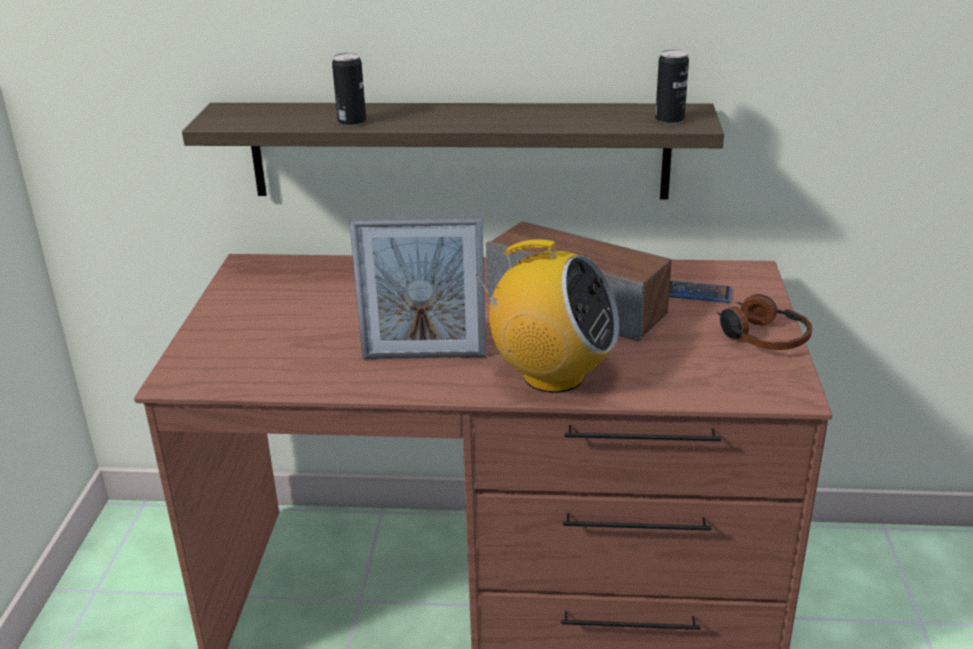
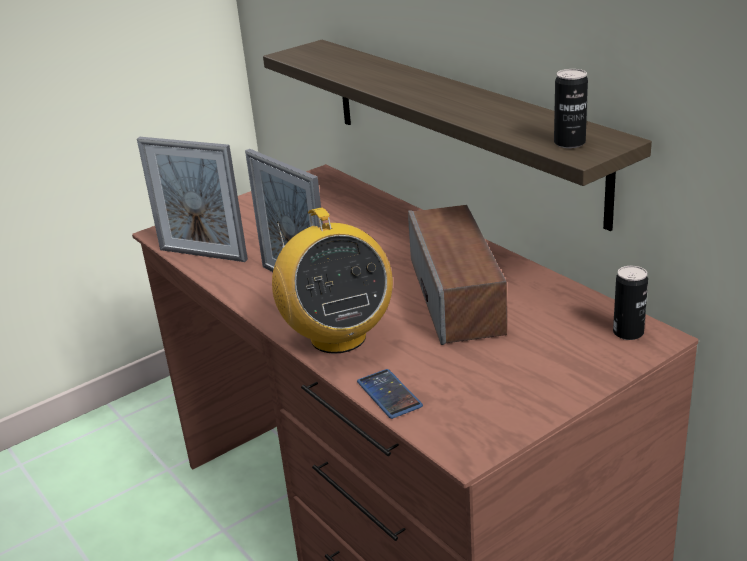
camera: 50 degrees right, 0 degrees up
can [332,52,366,126] -> can moved to [613,266,648,340]
phone [669,281,732,303] -> phone moved to [357,369,423,419]
headphones [717,294,812,350] -> none
none -> picture frame [137,137,248,262]

